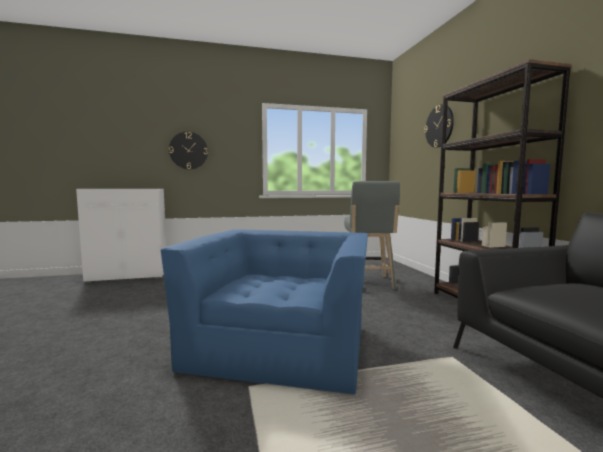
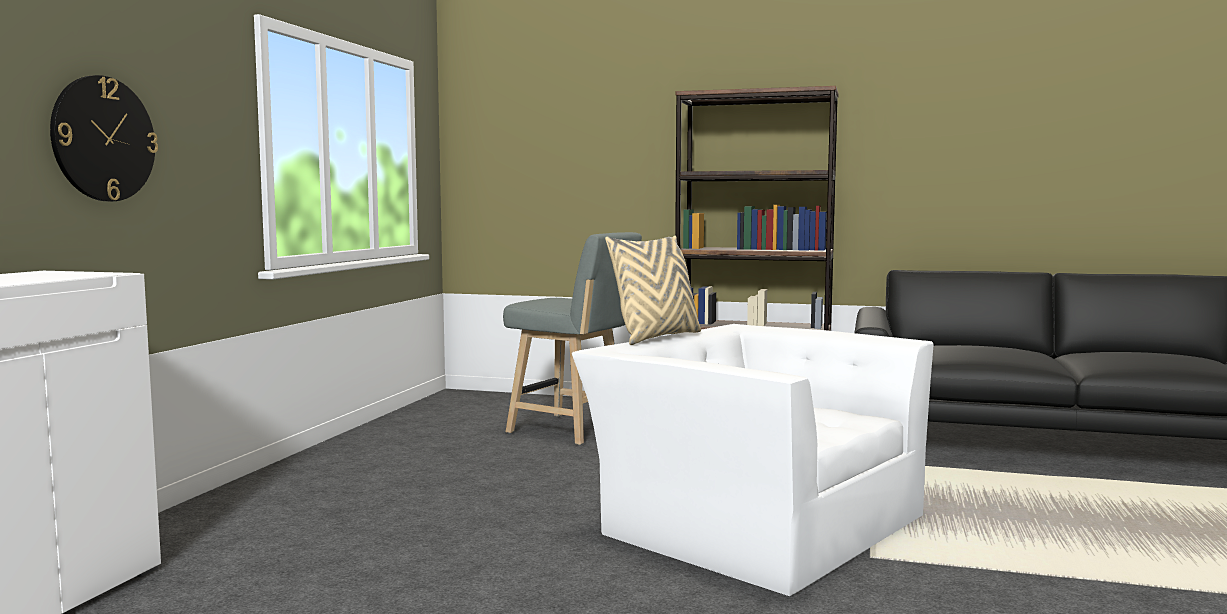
camera: 60 degrees left, 0 degrees up
blue armchair [161,229,368,394] -> white armchair [572,324,934,596]
wall clock [424,104,454,148] -> none
none -> beige pillow [605,235,701,345]

